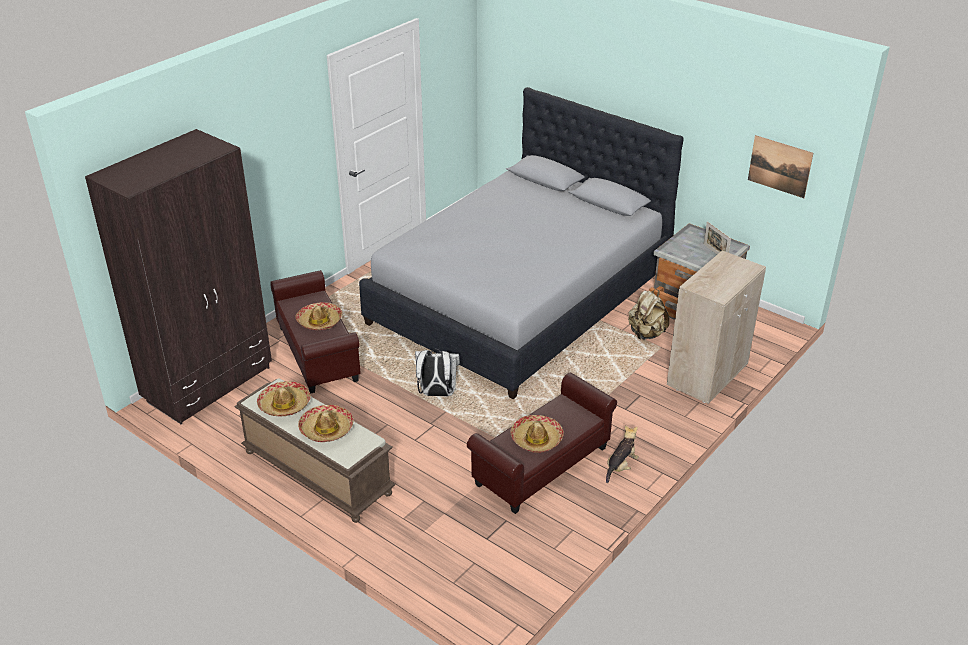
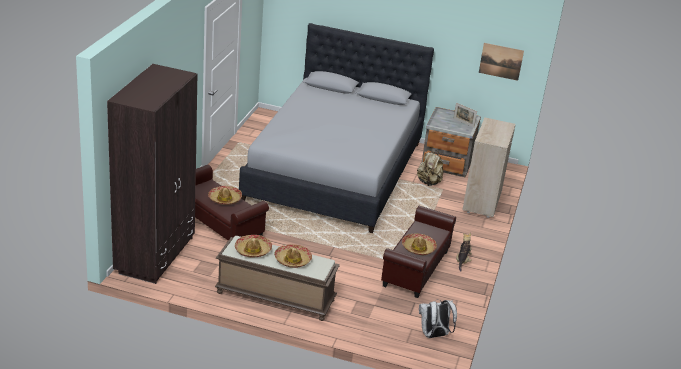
camera: 25 degrees left, 5 degrees down
white backpack [415,349,460,396] -> white backpack moved to [419,299,457,338]

